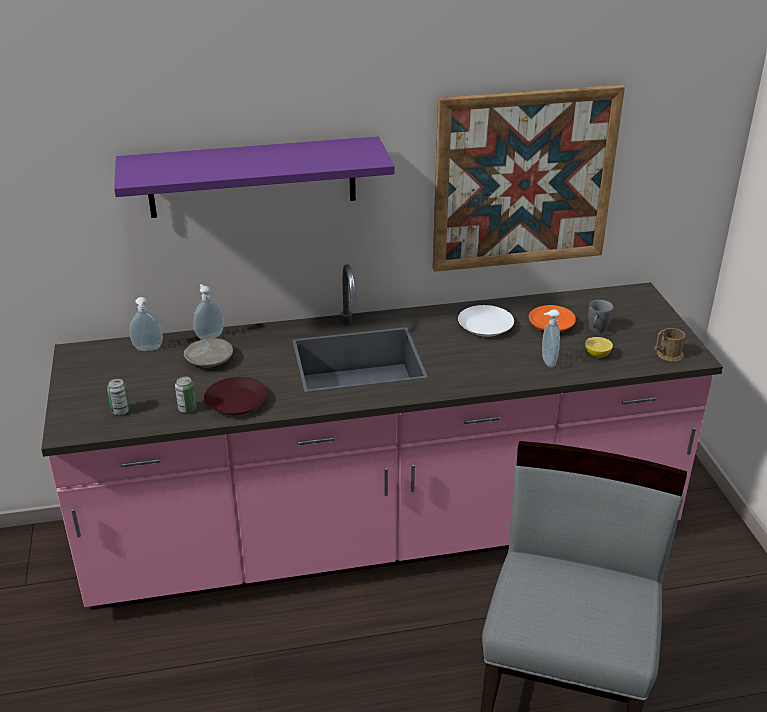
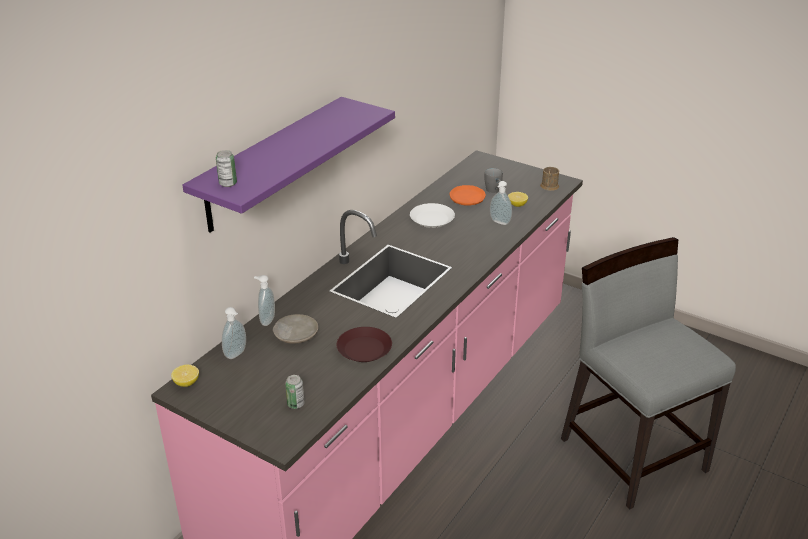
camera: 45 degrees left, 0 degrees up
can [175,377,196,413] -> can moved to [216,150,237,187]
picture [433,85,625,272] -> none
none -> lemon [171,365,199,387]

